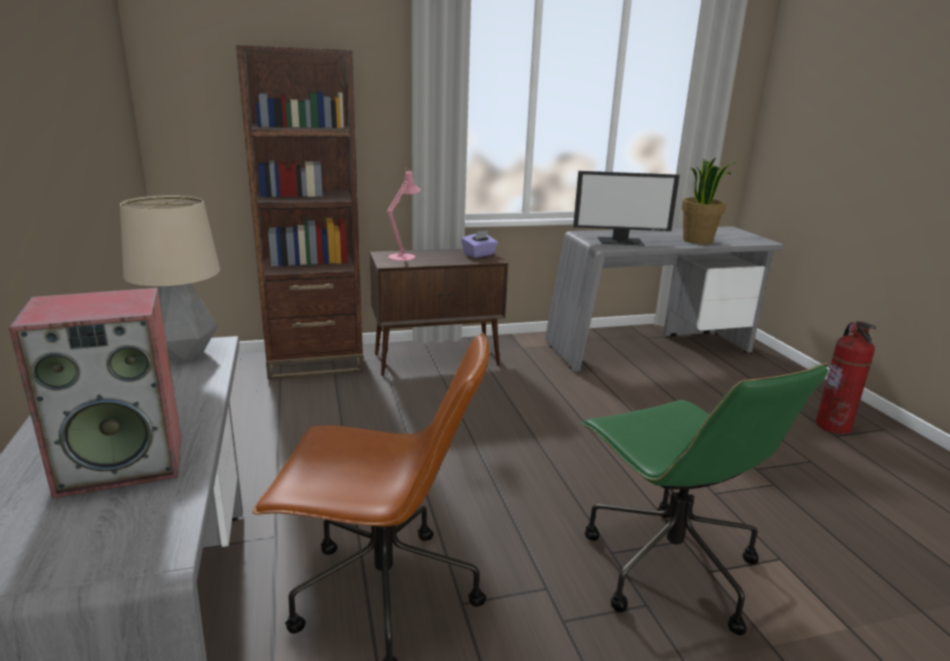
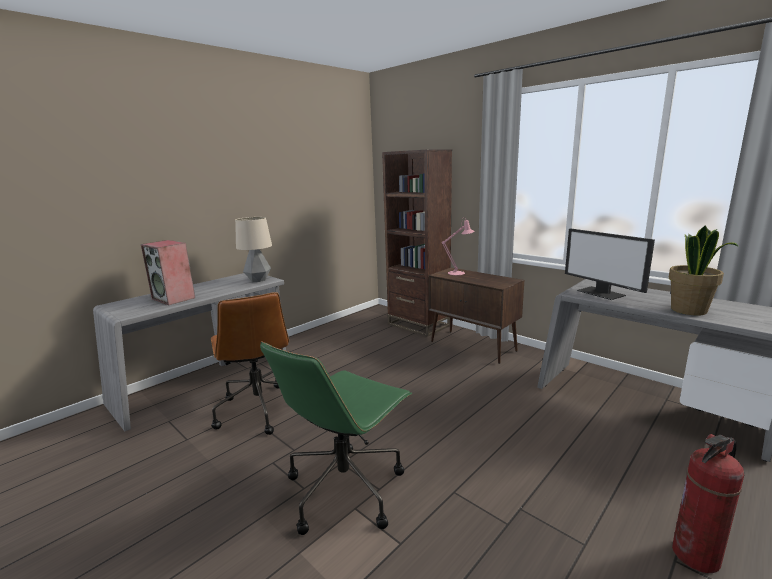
camera: 60 degrees right, 5 degrees down
purple tissue box [462,230,498,258] -> none

